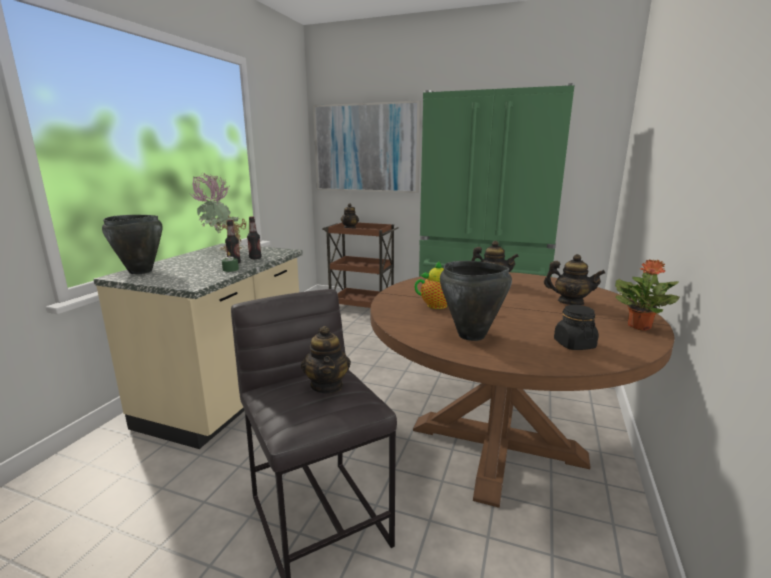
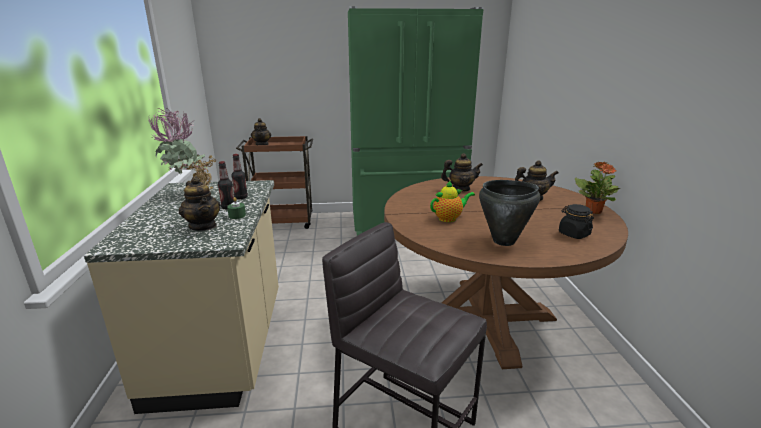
camera: 25 degrees left, 5 degrees up
black cooking pot [102,215,162,274] -> none
teapot [301,326,351,394] -> teapot moved to [179,176,221,231]
picture [313,101,421,193] -> none

